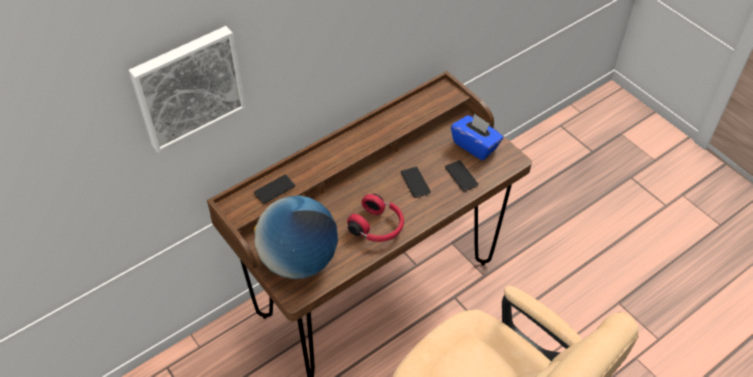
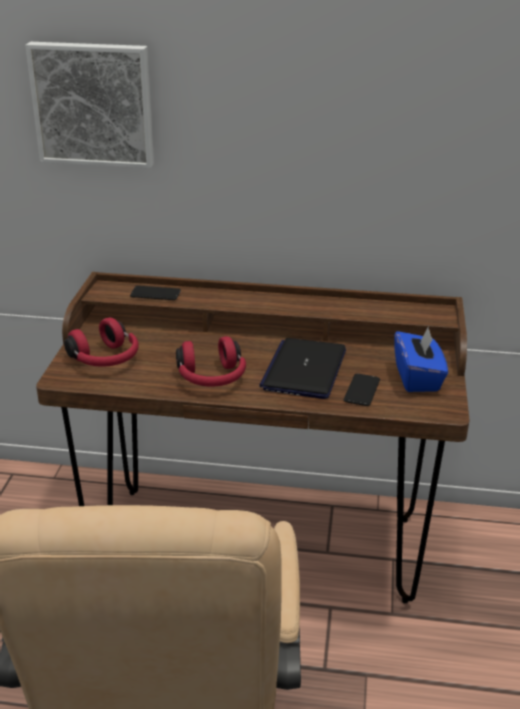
camera: 45 degrees right, 20 degrees down
globe [254,196,338,279] -> red headphones [64,317,139,367]
phone [401,167,431,198] -> laptop [259,338,346,399]

